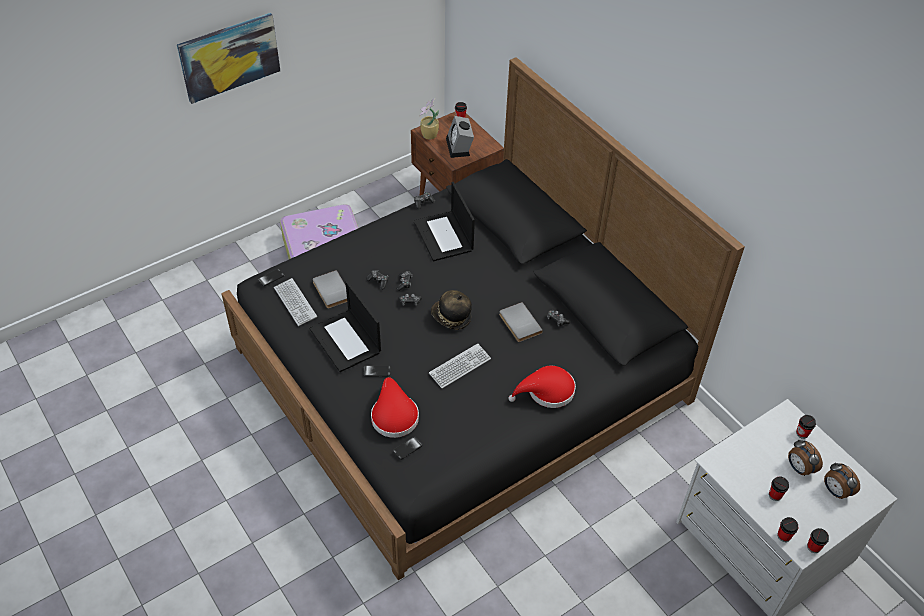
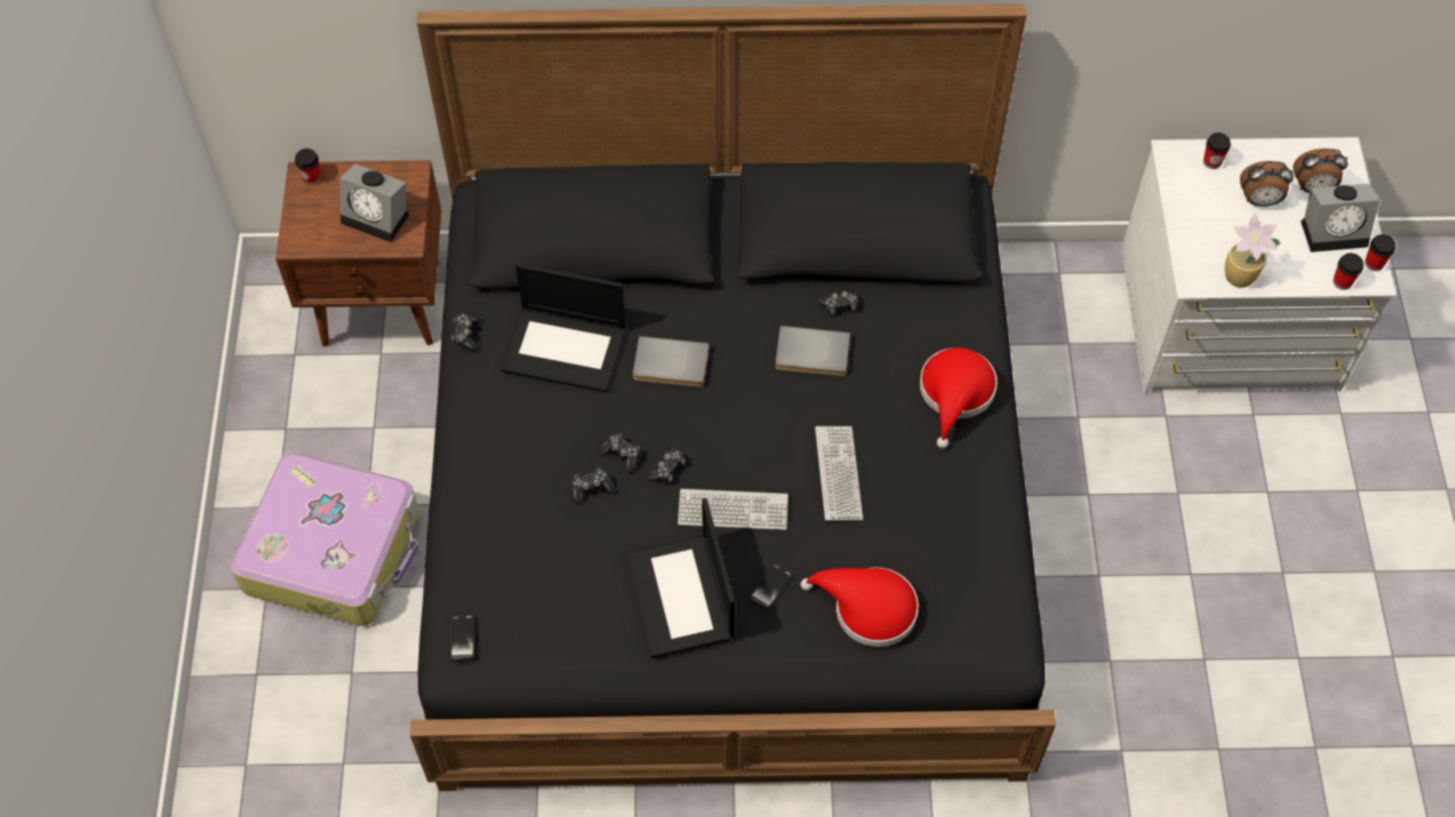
camera: 55 degrees left, 10 degrees up
picture [177,13,280,104] -> none
keyboard [274,278,317,326] -> keyboard moved to [678,489,788,530]
laptop [309,281,381,372] -> laptop turned 75 degrees clockwise [625,498,735,658]
grey book [313,270,347,308] -> grey book moved to [633,336,709,387]
phone [393,436,422,460] -> none
potted plant [419,98,439,140] -> potted plant moved to [1225,213,1280,288]
hat [431,290,472,330] -> none
cup [769,477,789,501] -> none
none -> alarm clock [1301,183,1380,252]

